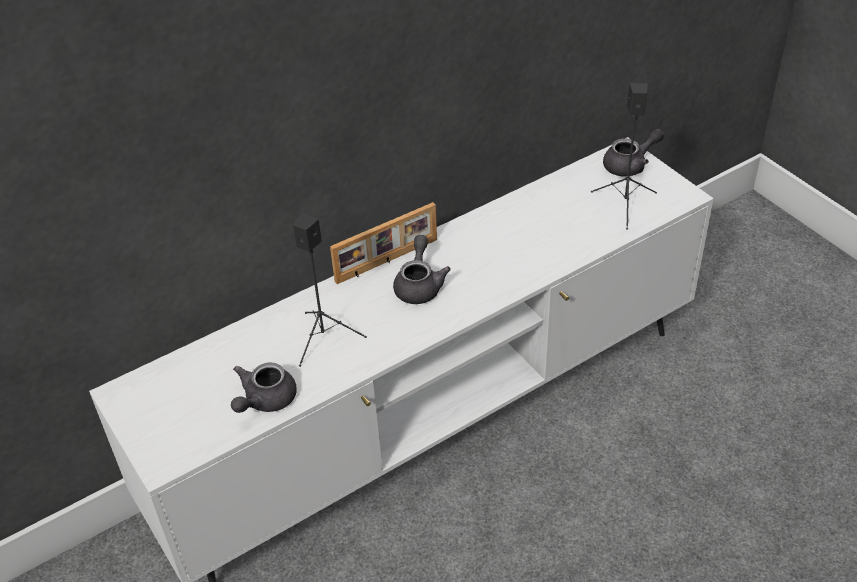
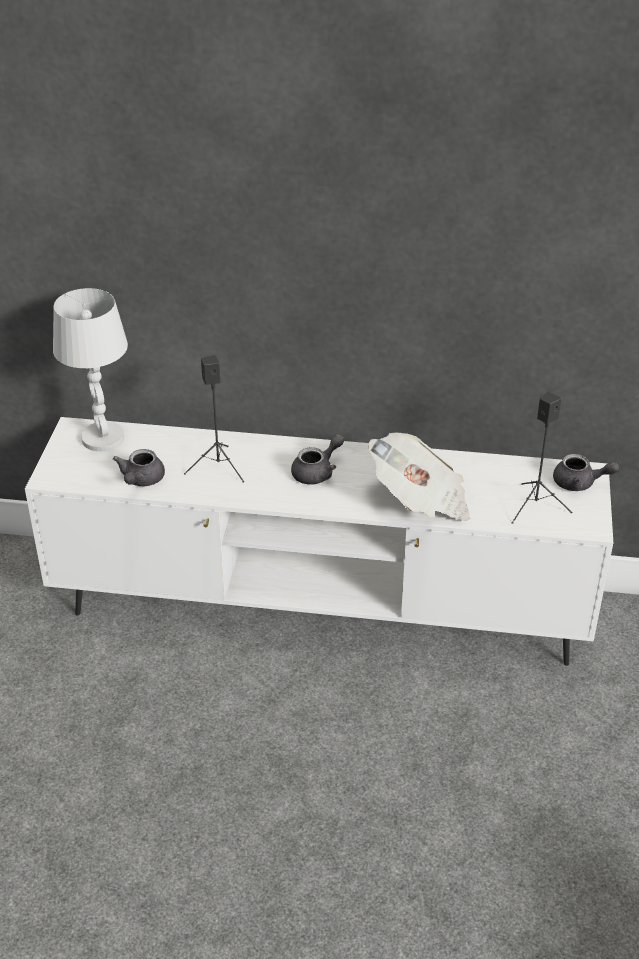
camera: 40 degrees right, 5 degrees down
grey teapot [231,362,297,413] -> grey teapot turned 60 degrees counterclockwise [113,449,165,486]
picture frame [330,202,437,284] -> none
none -> white table lamp [53,288,128,451]
none -> newspaper [368,433,470,521]

